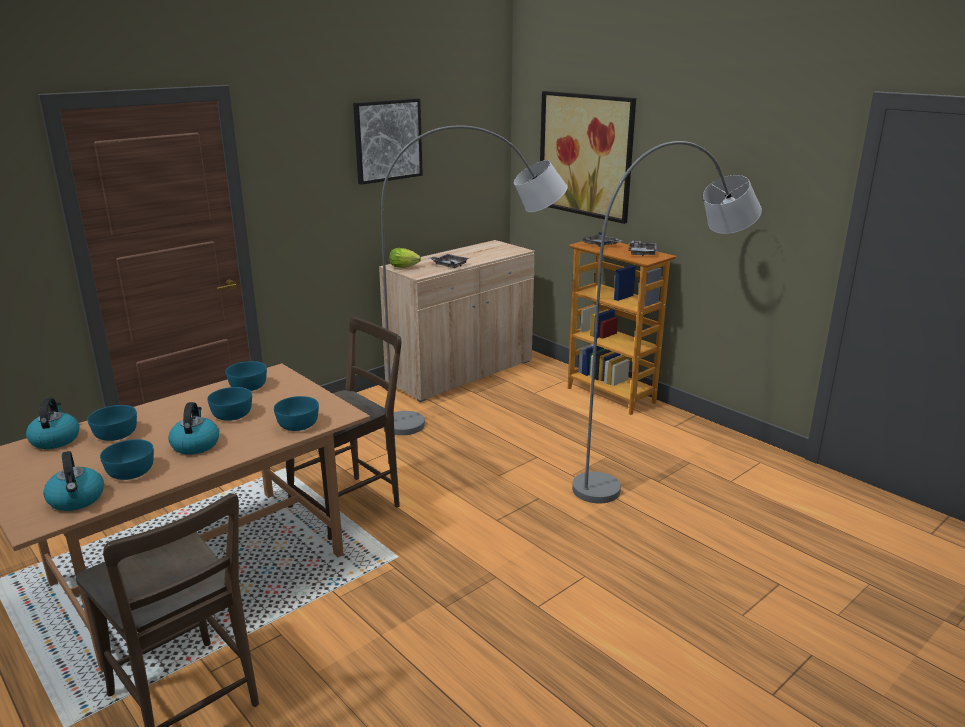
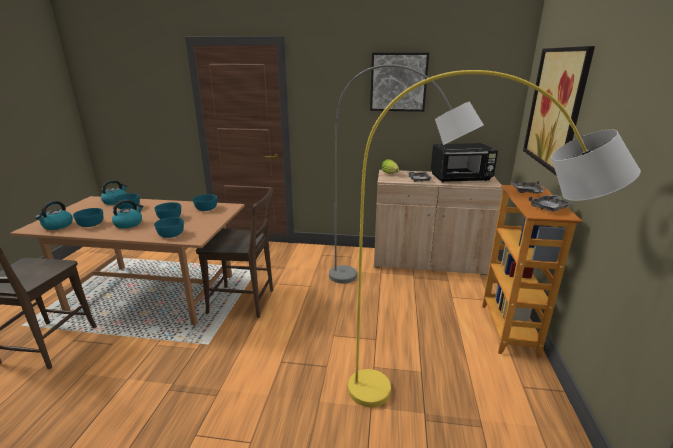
camera: 50 degrees right, 0 degrees up
grey floor lamp [572,141,762,503] -> yellow floor lamp [348,70,641,407]
none -> black microwave [431,143,498,182]

